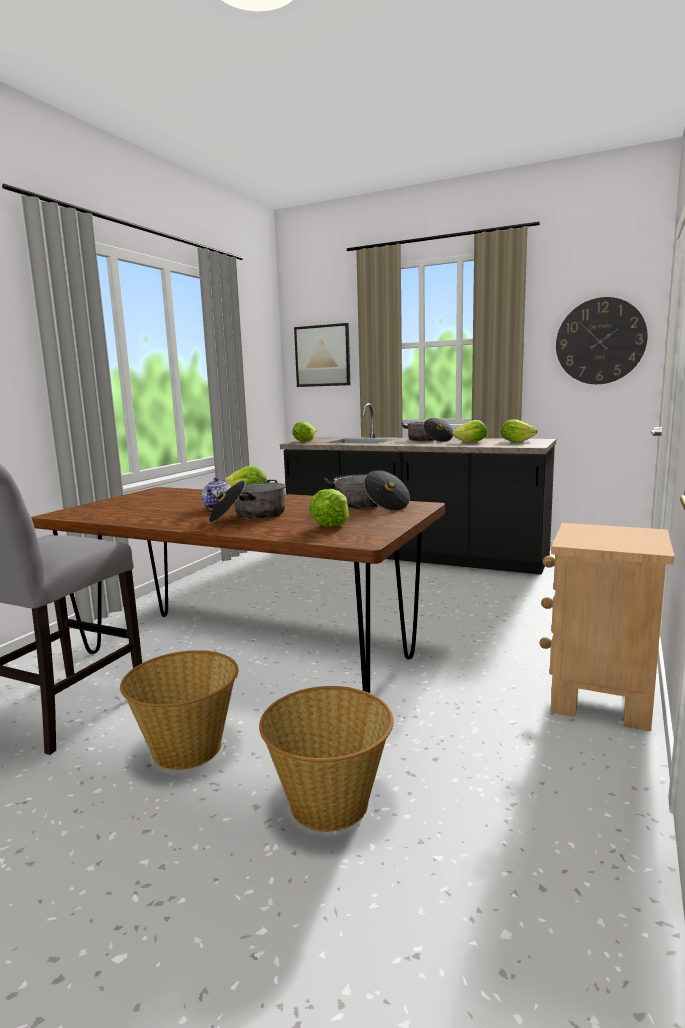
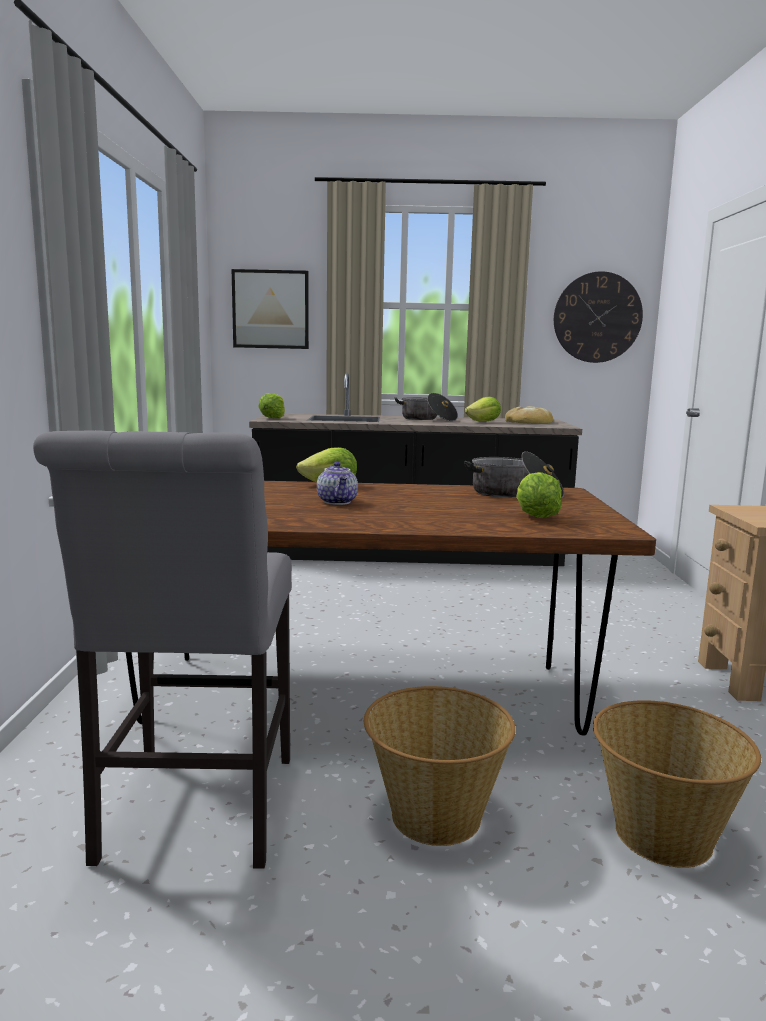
camera: 25 degrees left, 0 degrees up
cooking pot [208,480,286,523] -> none
lettuce [501,419,538,442] -> bread [505,406,554,424]

